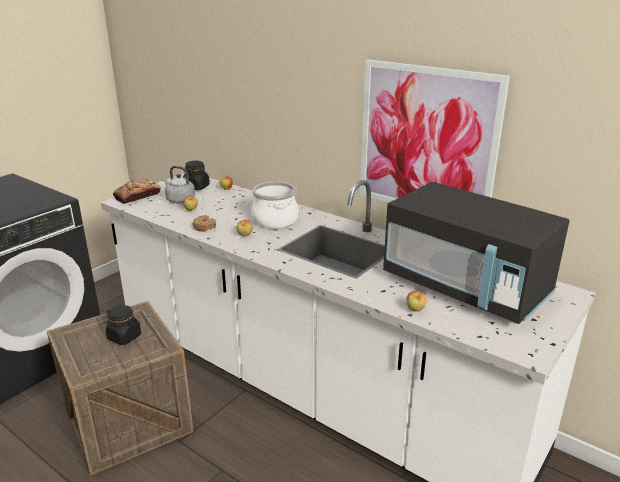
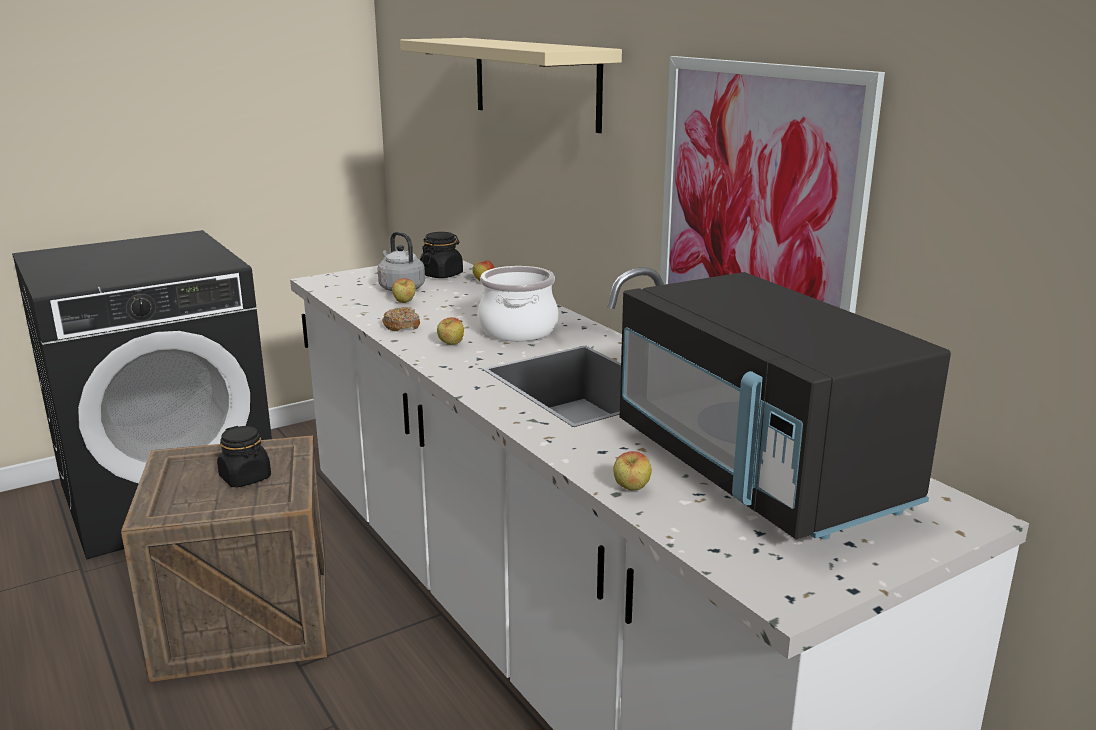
camera: 20 degrees right, 5 degrees down
bread [113,178,161,204] -> none
none -> beige shelf [400,38,622,133]

